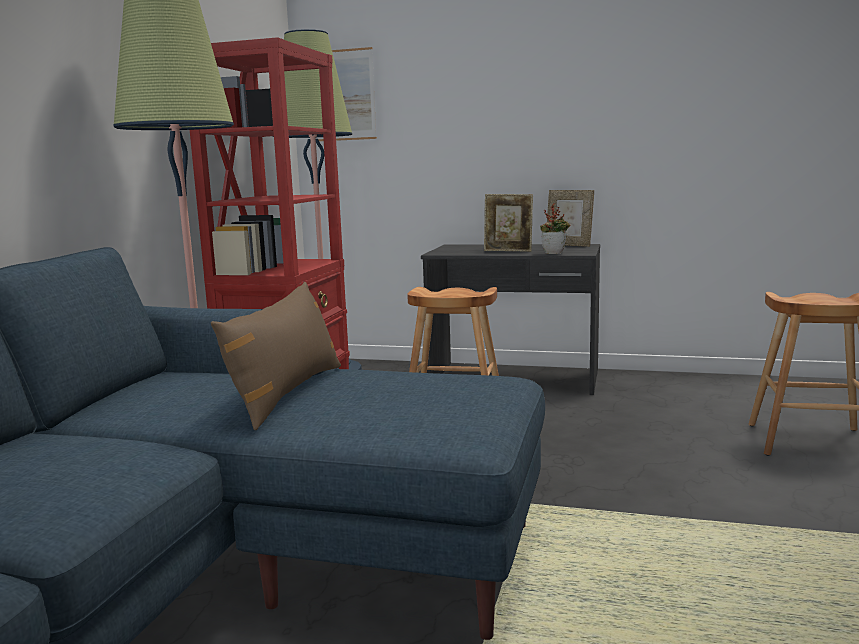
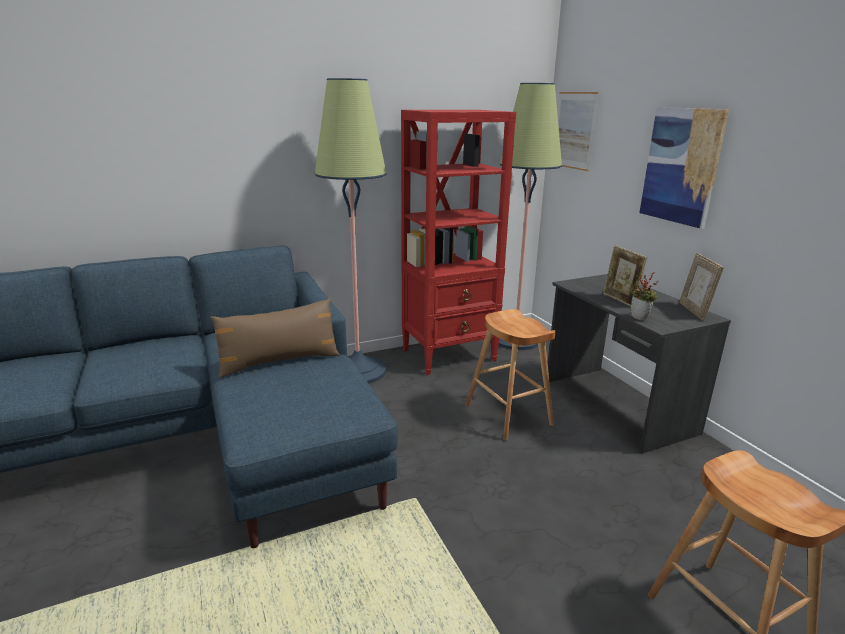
camera: 50 degrees right, 10 degrees up
none -> picture [639,107,729,229]

